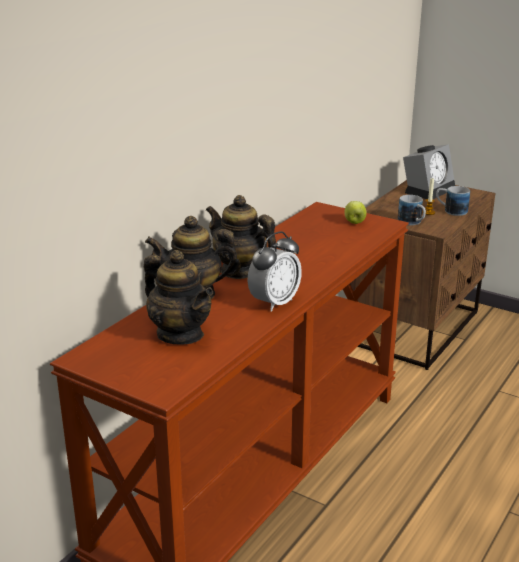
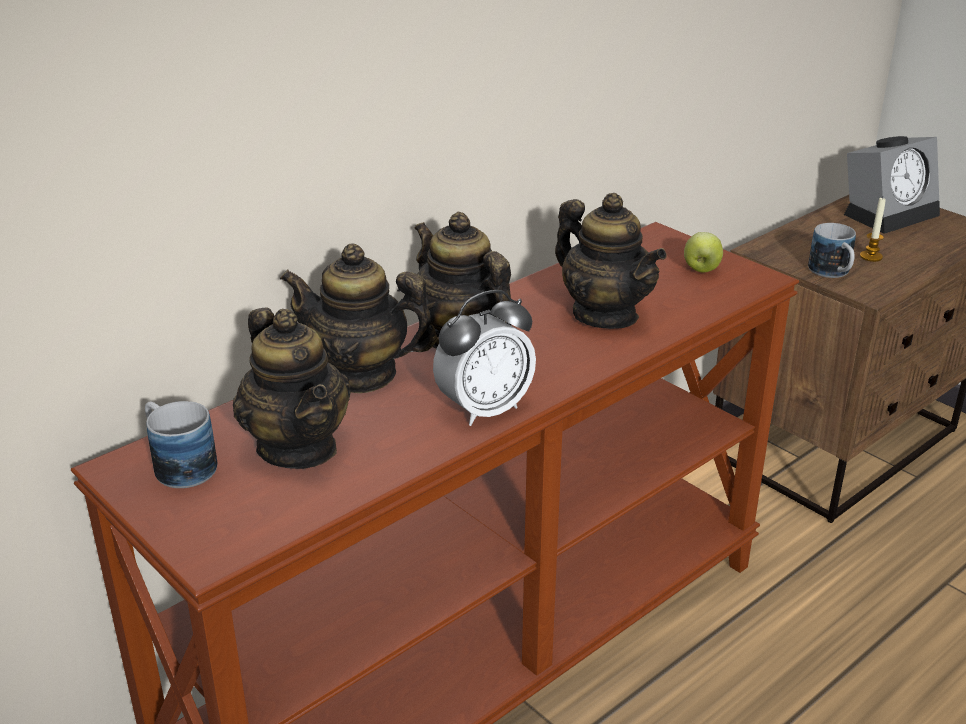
camera: 15 degrees right, 5 degrees up
mug [436,186,470,216] -> mug moved to [145,401,218,488]
none -> teapot [555,193,667,329]

